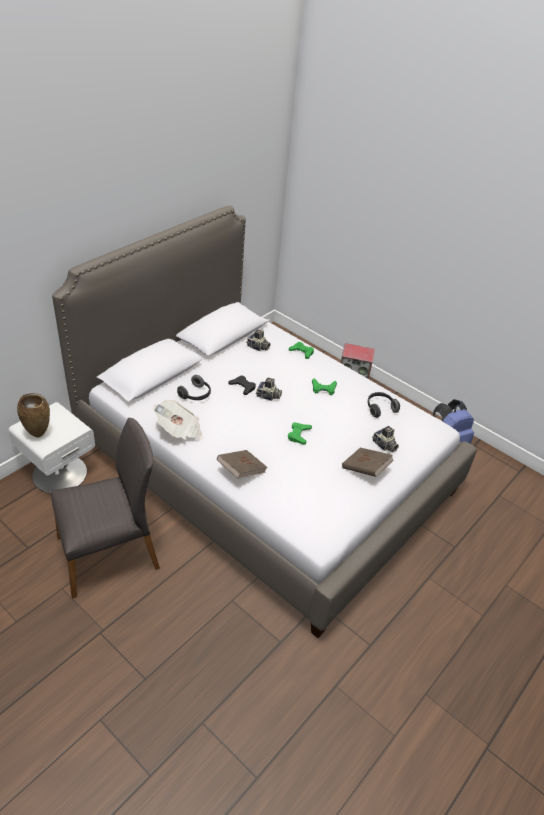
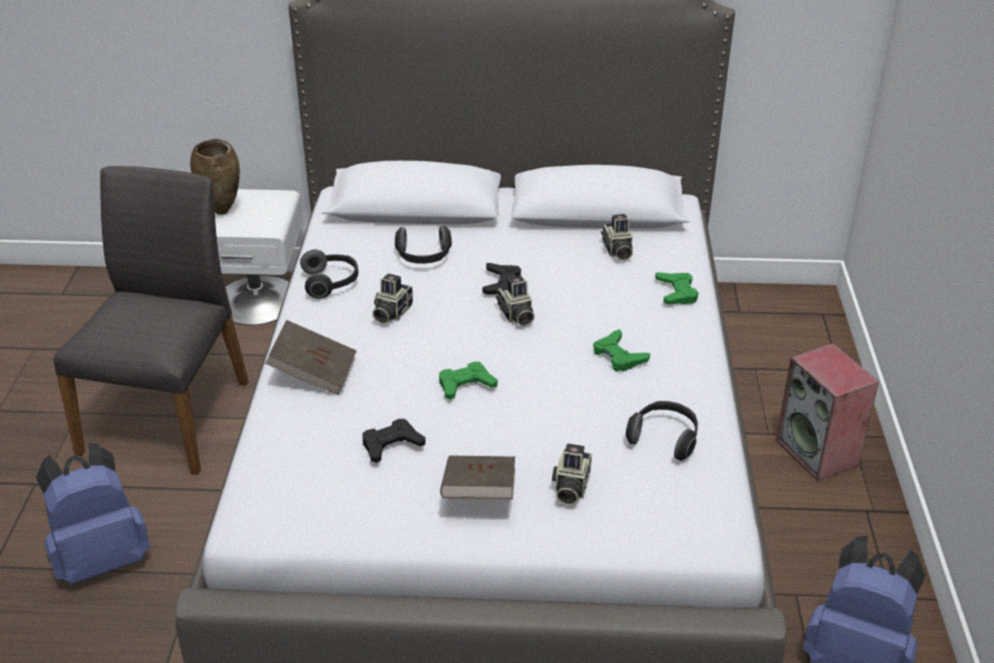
camera: 55 degrees right, 5 degrees down
grey chair [51,418,160,599] -> grey chair turned 105 degrees counterclockwise [54,166,249,475]
newspaper [153,400,203,440] -> headphones [300,250,358,298]
none -> blue backpack [36,442,150,585]
none -> black game controller [362,419,426,463]
none -> camera [372,273,413,324]

